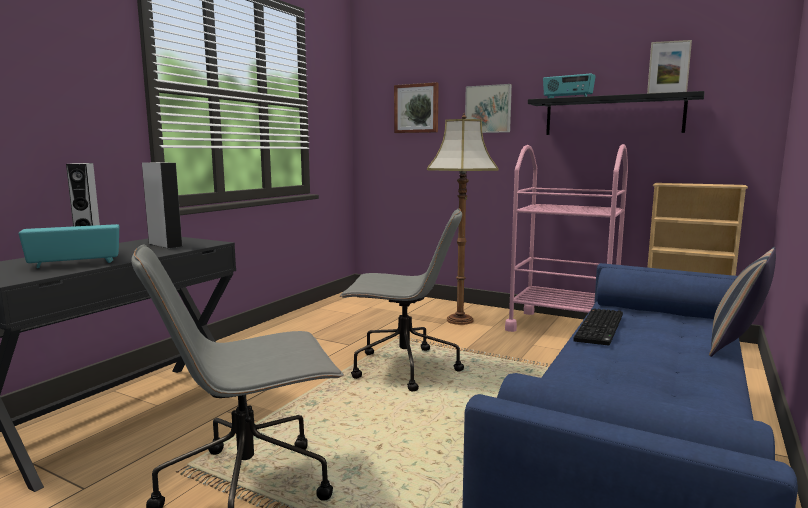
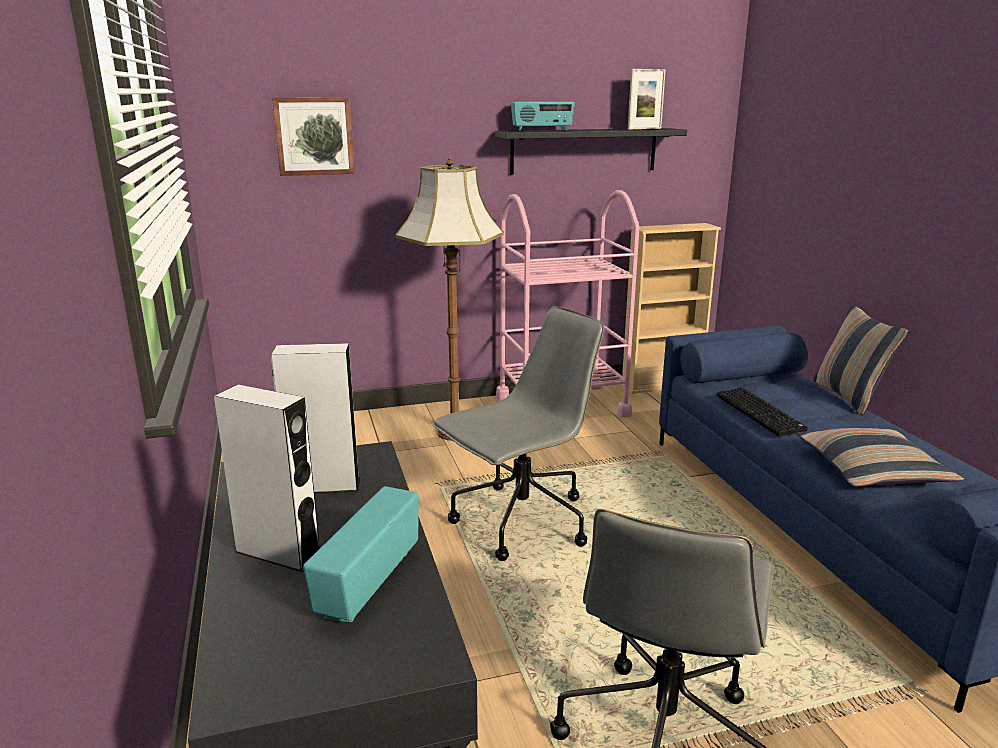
camera: 45 degrees left, 10 degrees up
picture [465,84,512,133] -> none
none -> pillow [796,428,964,487]

